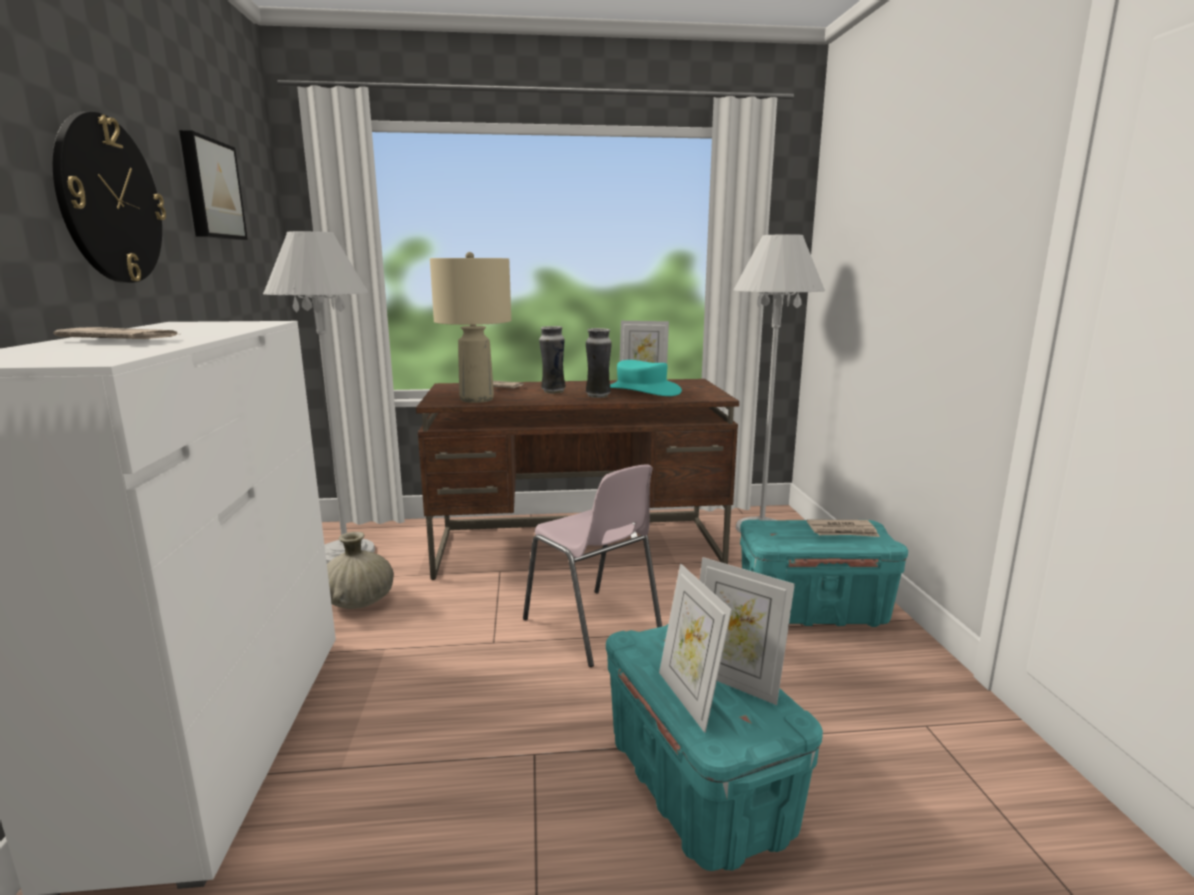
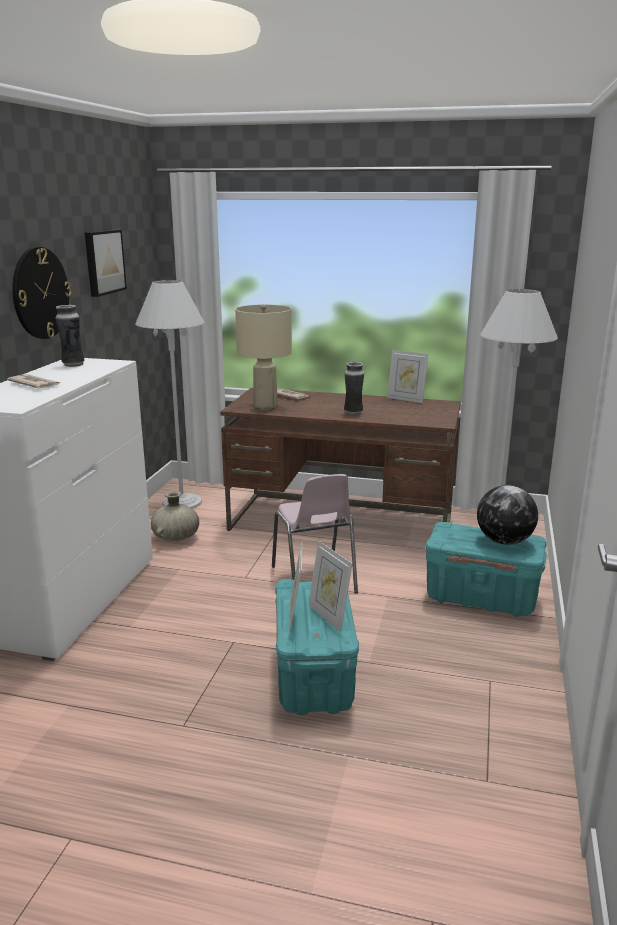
camera: 20 degrees right, 5 degrees up
vase [539,326,566,393] -> vase moved to [55,305,85,367]
turquoise hat [610,360,682,396] -> none
newspaper [807,519,880,537] -> globe [477,485,538,545]

